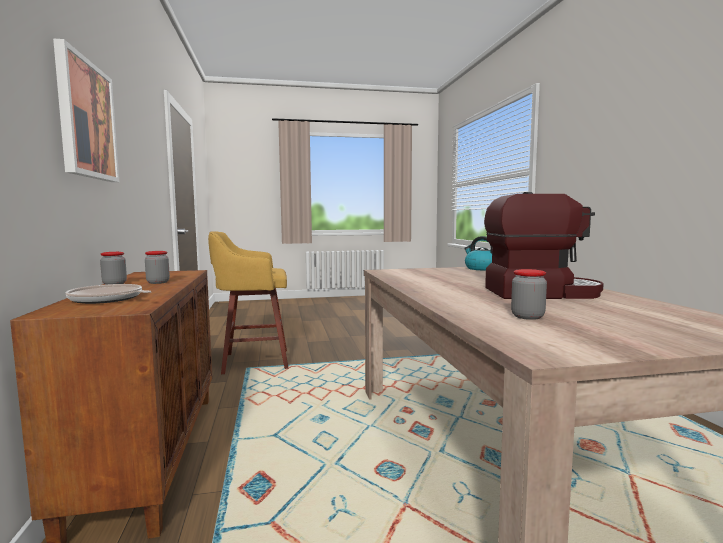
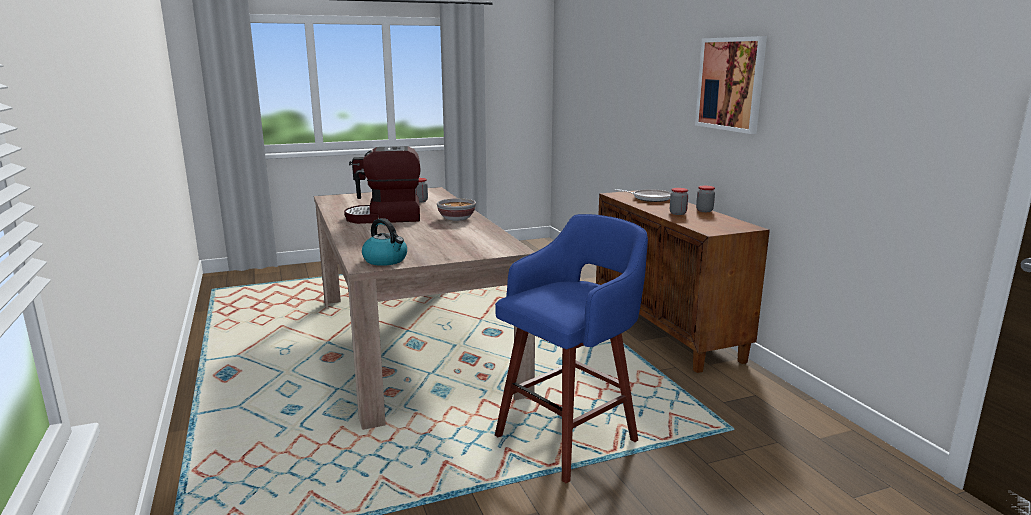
camera: 170 degrees right, 10 degrees up
yellow stool [208,231,289,374] -> none
none -> bowl [437,198,476,221]
none -> blue stool [495,214,648,483]

